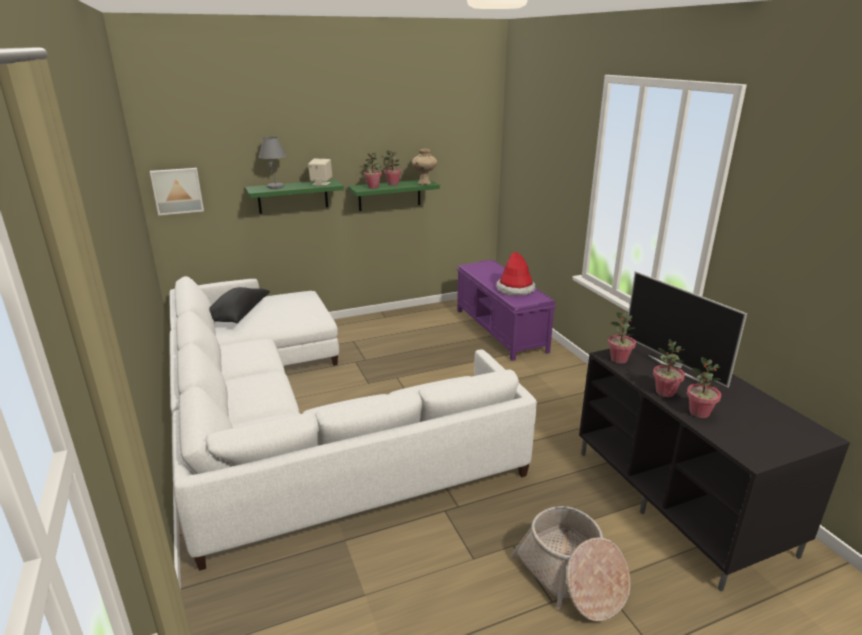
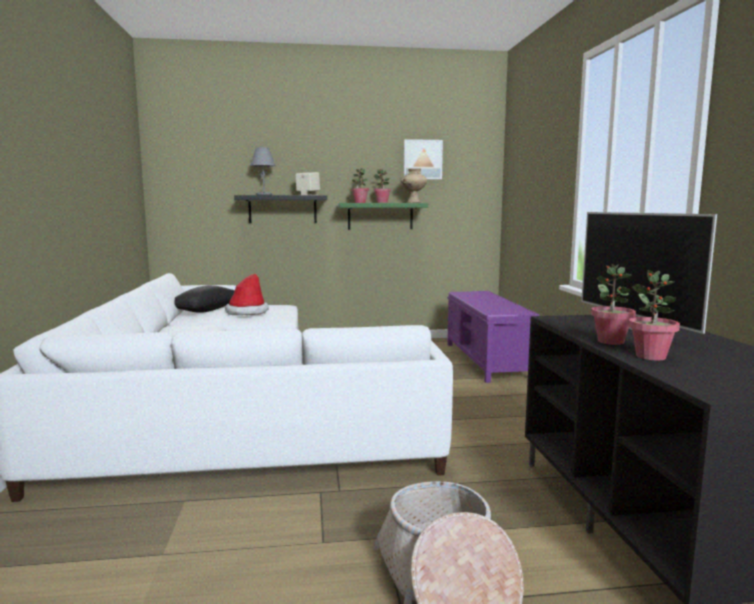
camera: 15 degrees right, 15 degrees down
picture [150,168,204,215] -> picture moved to [404,139,443,179]
green shelf [245,180,344,214] -> black shelf [234,195,327,223]
hat [497,251,535,296] -> hat moved to [225,274,269,315]
potted plant [608,311,636,364] -> none

